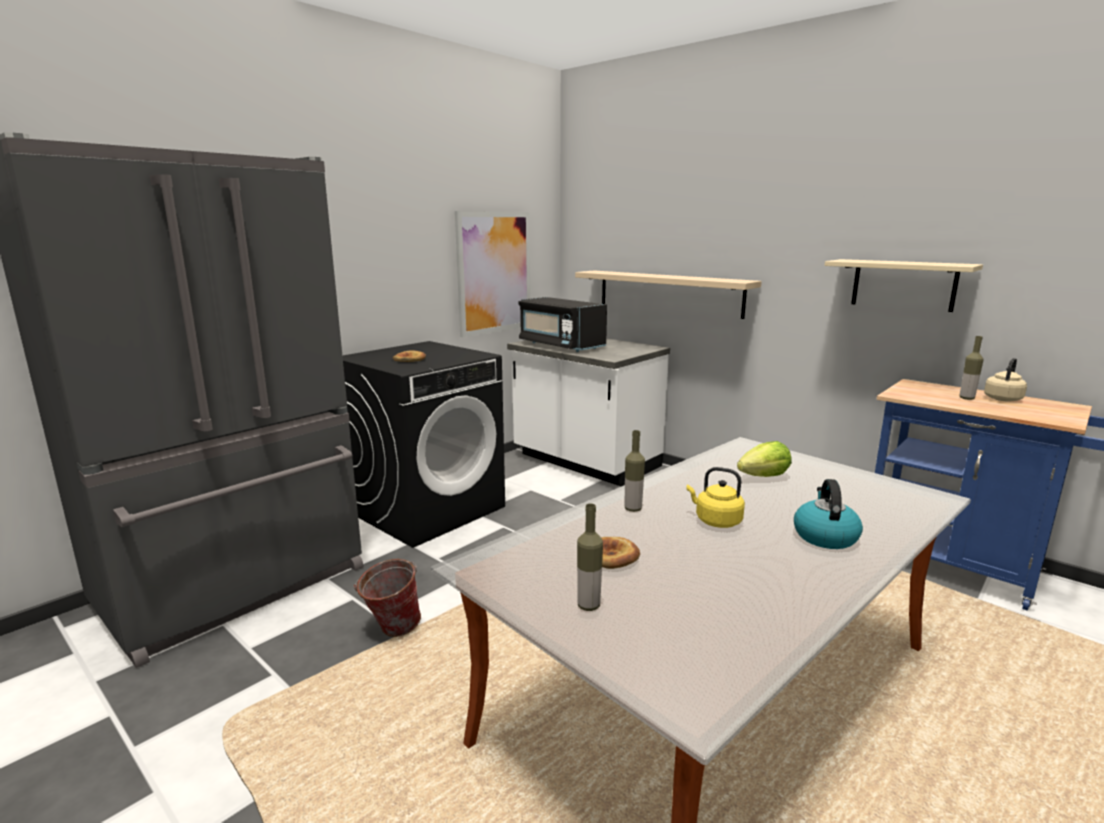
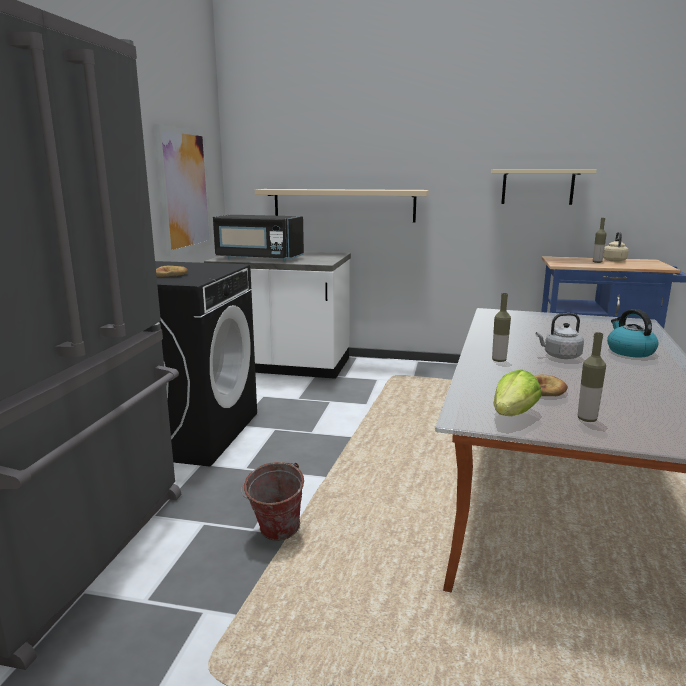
camera: 30 degrees left, 0 degrees up
yellow kettle [687,467,745,528] -> grey kettle [536,313,584,359]
lettuce [737,441,792,477] -> lettuce moved to [494,369,542,416]

